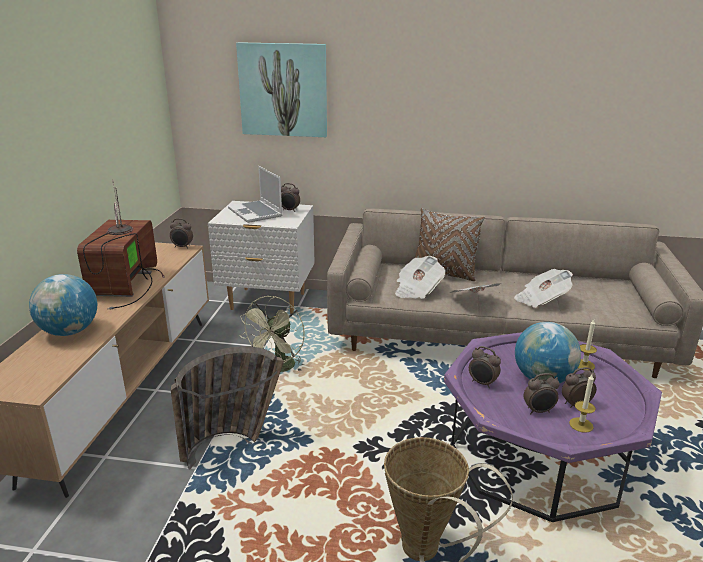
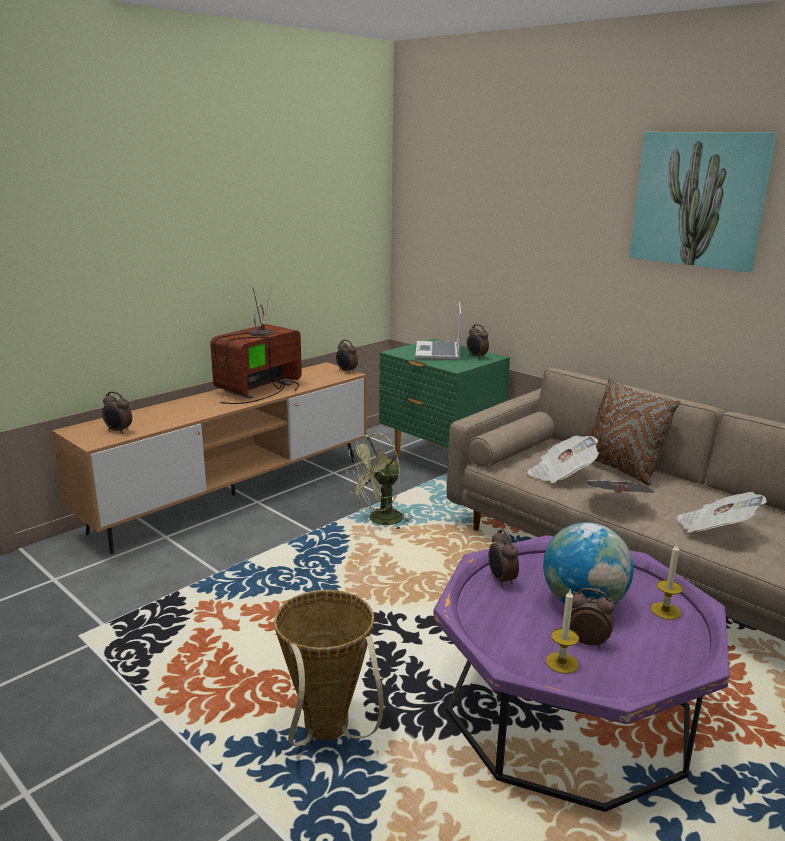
camera: 35 degrees right, 5 degrees down
globe [29,274,97,336] -> none
basket [171,346,284,470] -> none
white nightstand [208,201,314,314] -> green nightstand [379,339,510,457]
picture [236,42,327,137] -> picture moved to [629,132,777,272]
alarm clock [523,373,560,414] -> alarm clock moved to [102,391,132,434]

